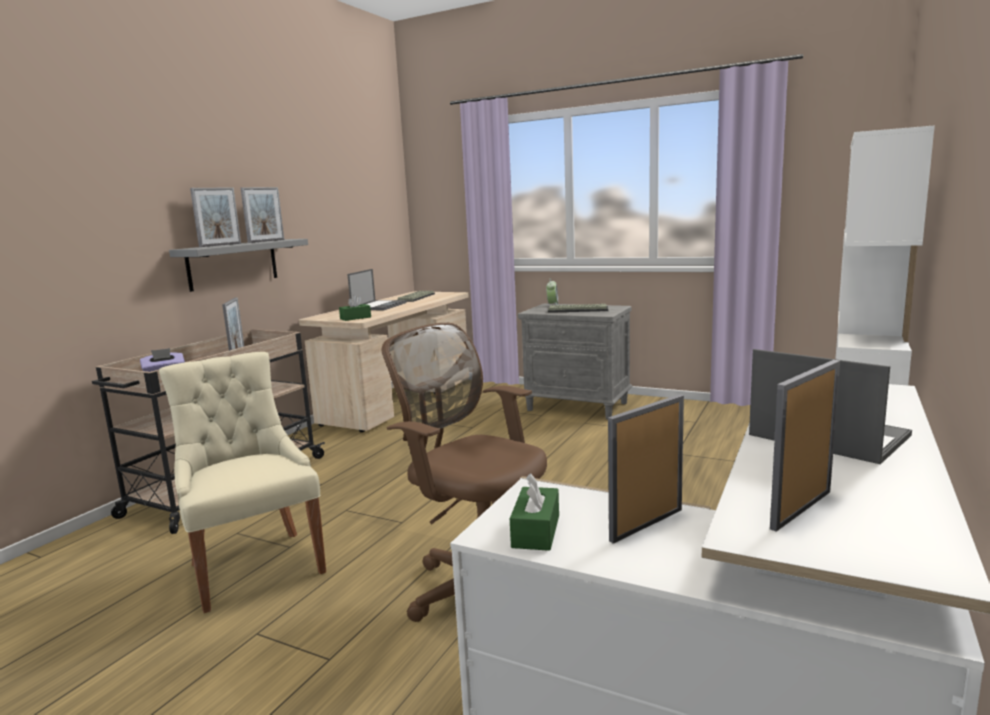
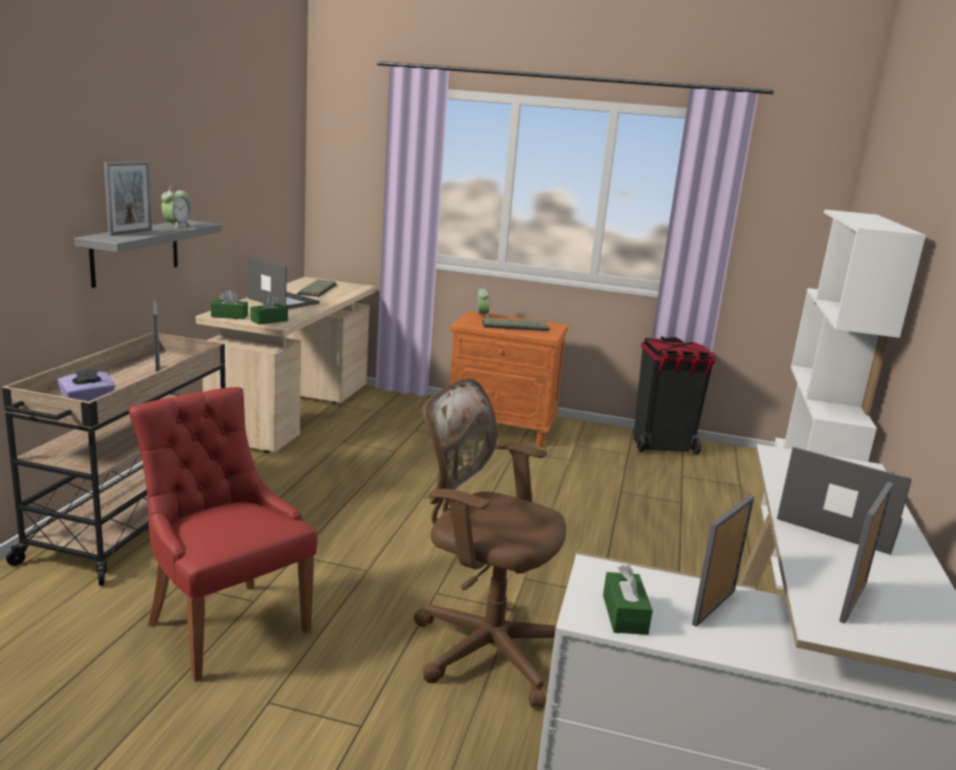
camera: 15 degrees left, 5 degrees up
beige chair [159,352,326,613] -> red chair [128,387,318,682]
picture frame [241,187,284,243] -> alarm clock [161,186,191,229]
laptop [347,269,407,310] -> laptop turned 60 degrees counterclockwise [247,257,319,309]
grey nightstand [518,303,632,420] -> orange nightstand [444,311,568,447]
none -> green tissue box [211,289,248,319]
none -> black trash can [634,336,716,455]

